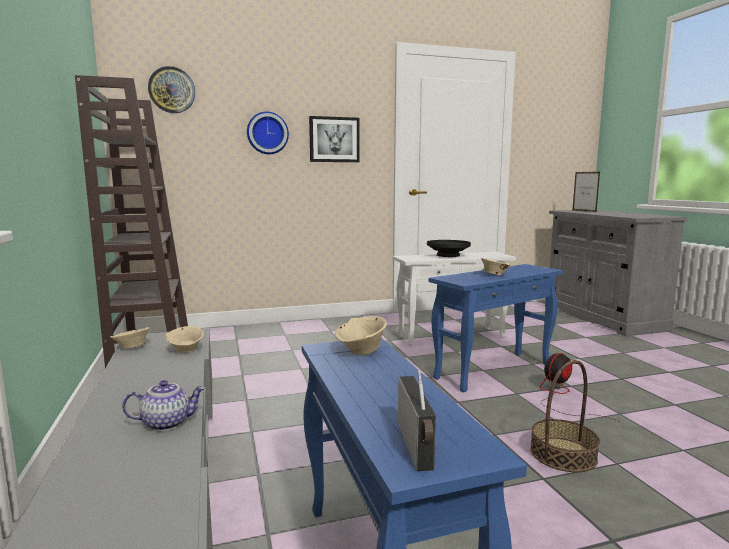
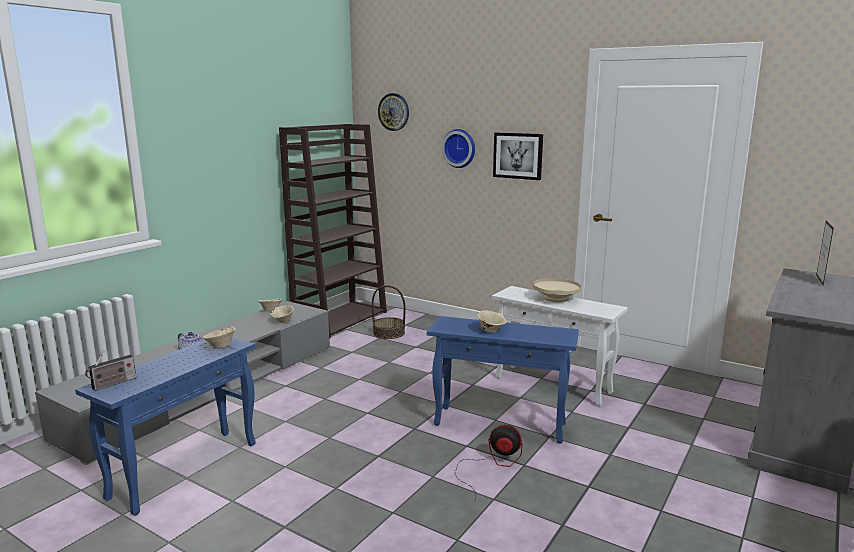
camera: 50 degrees right, 5 degrees up
black bowl [427,240,471,257] -> beige bowl [533,278,581,303]
basket [530,360,600,472] -> basket moved to [372,285,406,339]

